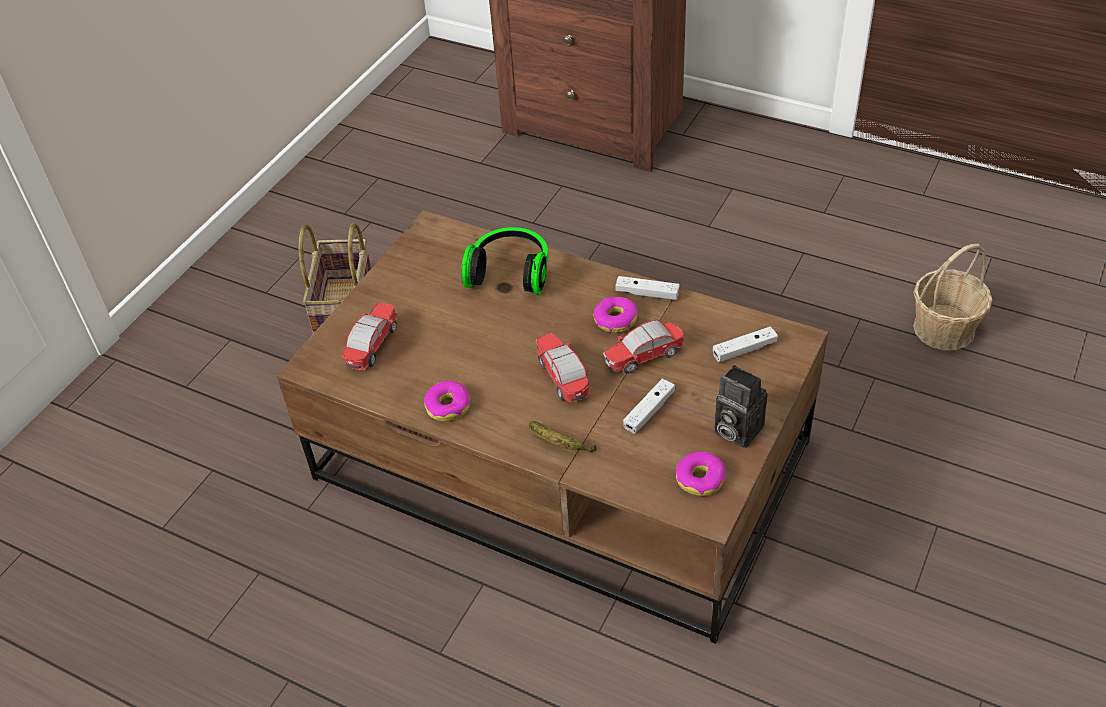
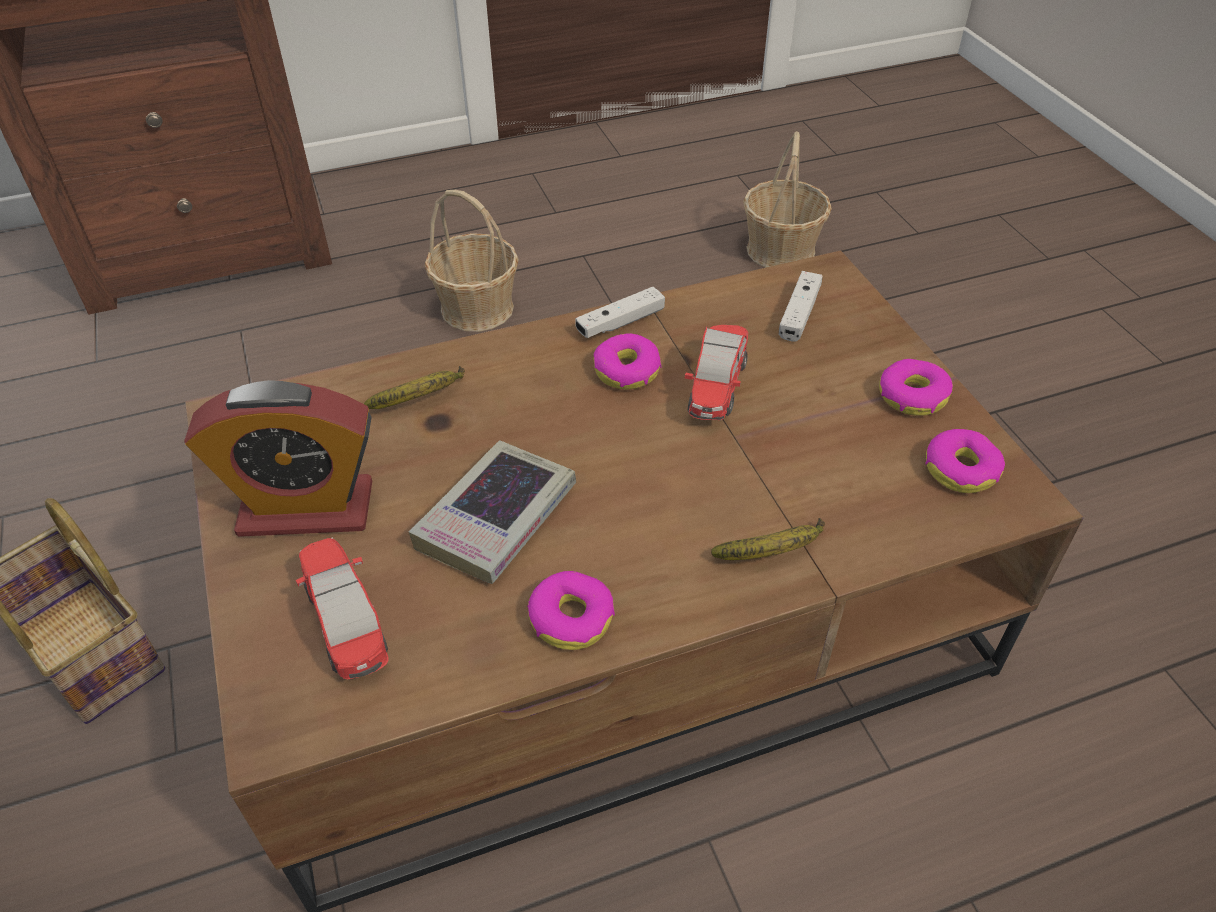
camera: 50 degrees left, 0 degrees up
headphones [461,227,548,295] -> banana [364,366,465,409]
toy car [536,333,590,402] -> none
white game controller [623,378,675,434] -> none
camera [714,365,767,448] -> donut [879,359,953,416]
none -> alarm clock [184,380,372,537]
none -> book [409,440,576,584]
none -> basket [424,190,519,332]

